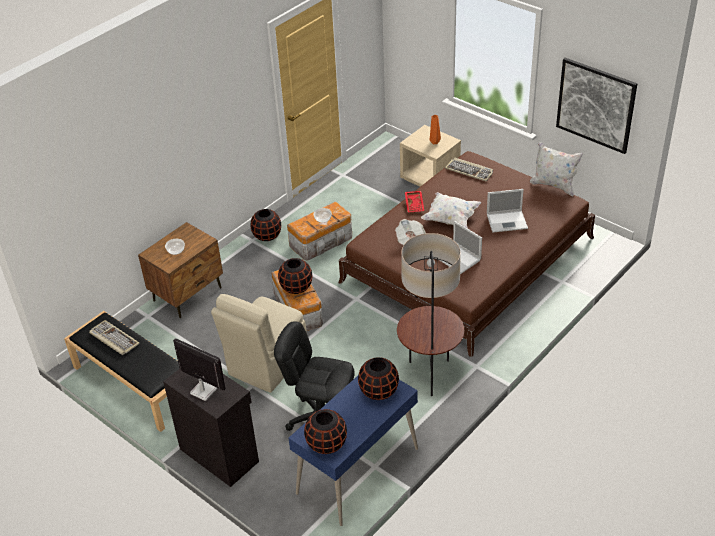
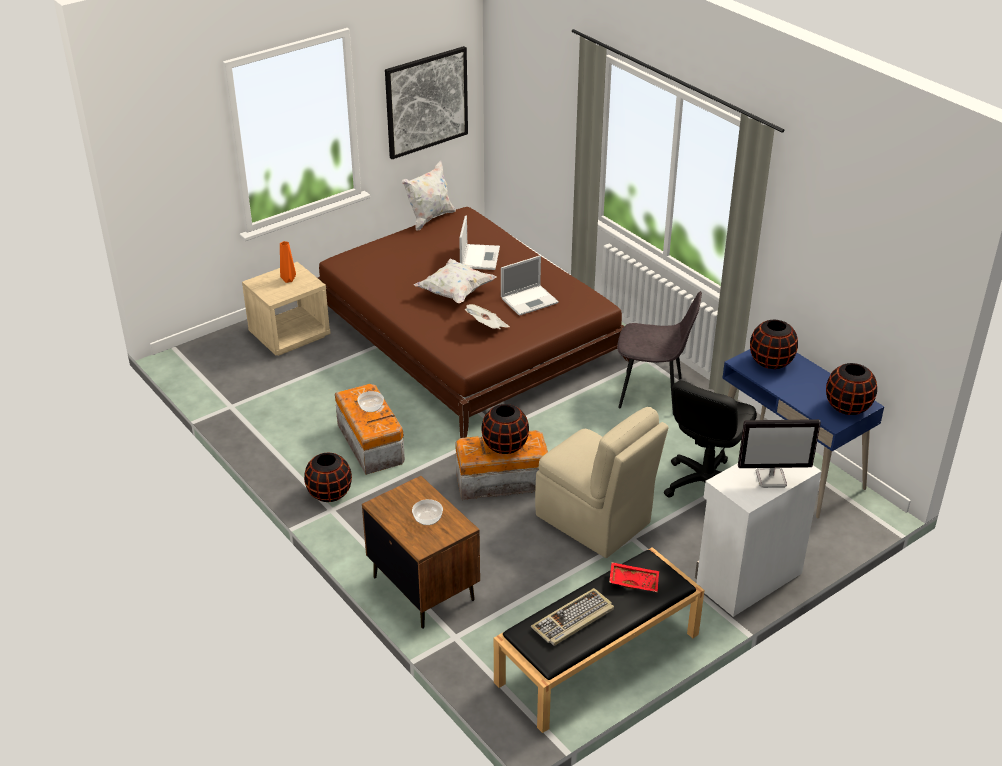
camera: 80 degrees left, 5 degrees down
black cabinet [163,369,259,487] -> white cabinet [695,463,822,617]
monitor [173,338,226,401] -> monitor turned 135 degrees counterclockwise [738,419,821,488]
floor lamp [397,233,464,396] -> grey chair [617,291,702,415]
red tray [405,191,424,213] -> red tray moved to [609,562,659,592]
keyboard [445,158,493,182] -> none

